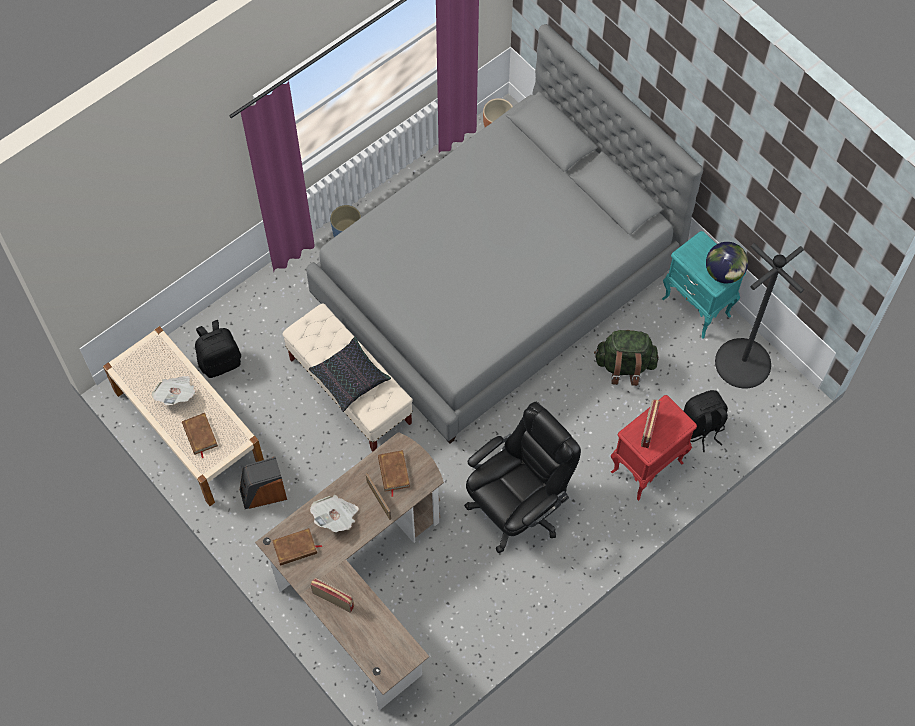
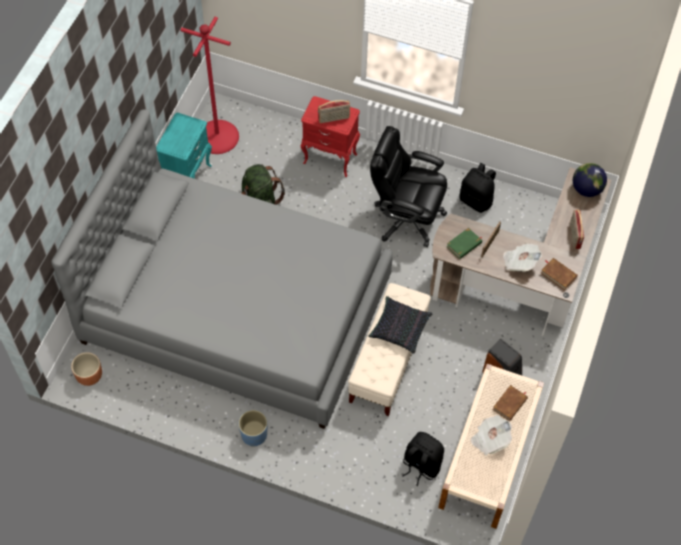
camera: 120 degrees left, 5 degrees down
brown book [378,450,410,497] -> green book [446,228,482,259]
black backpack [684,390,728,452] -> black backpack moved to [459,163,496,213]
globe [706,242,748,283] -> globe moved to [573,163,607,197]
black clothes rack [715,243,804,388] -> red clothes rack [180,17,239,154]

